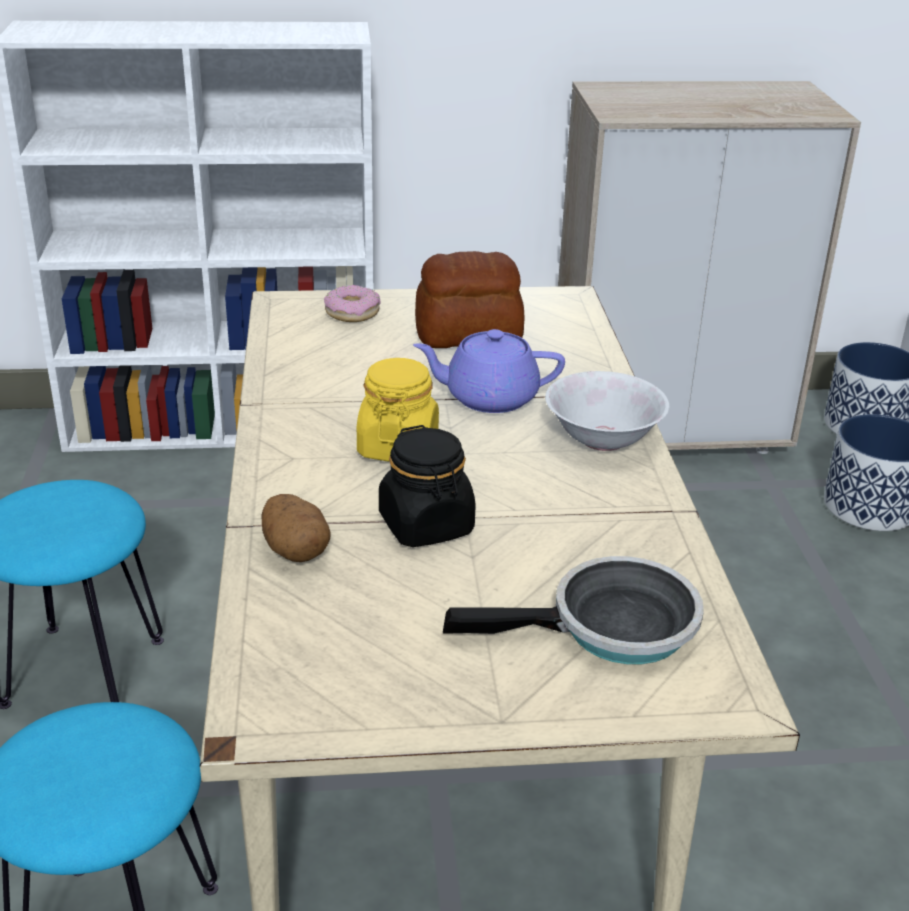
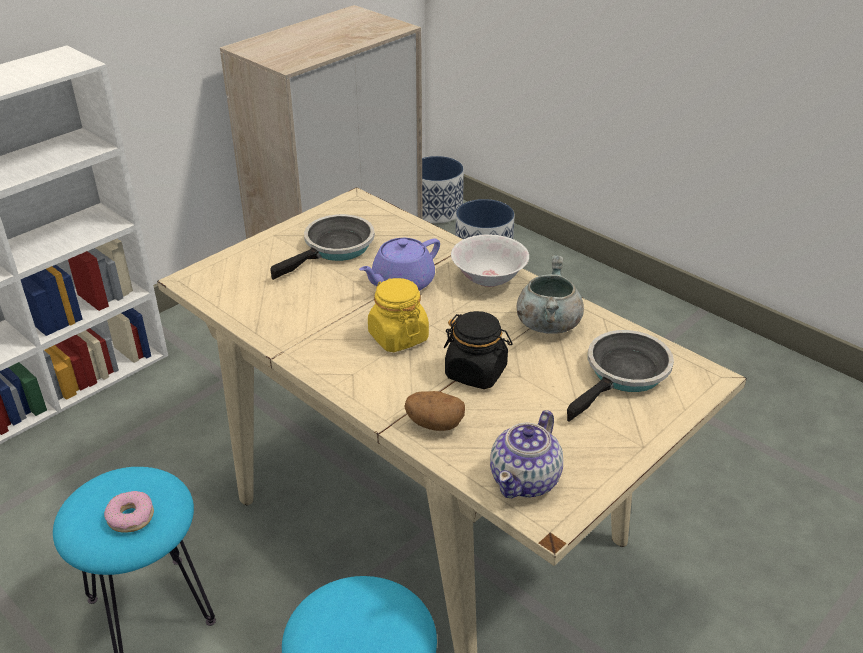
camera: 40 degrees left, 5 degrees up
donut [324,285,381,322] -> donut moved to [104,491,154,533]
bread [415,251,524,348] -> frying pan [270,214,375,280]
none -> teapot [490,410,563,498]
none -> grey cooking pot [517,255,584,333]

